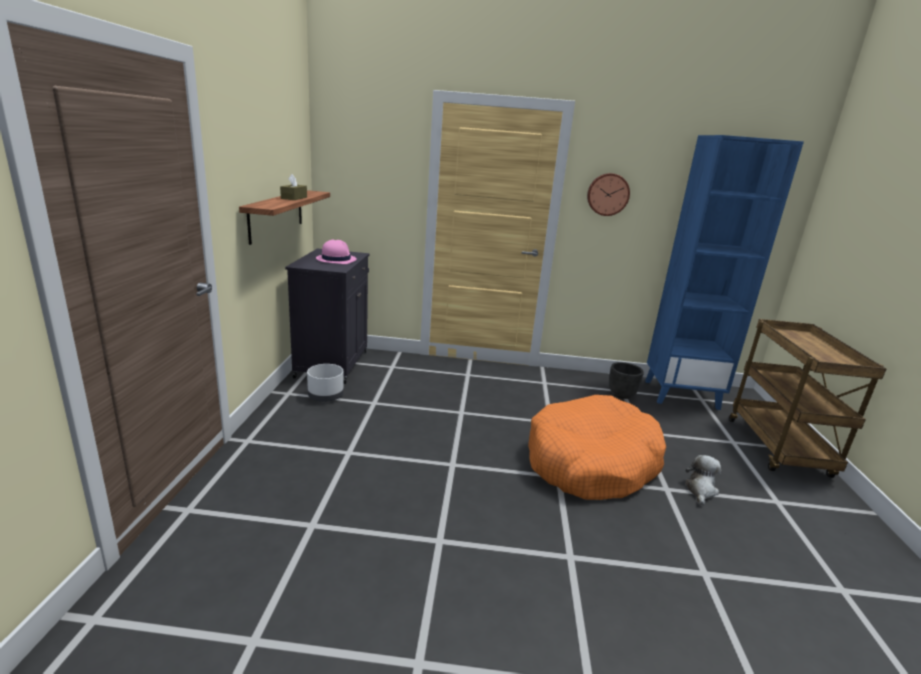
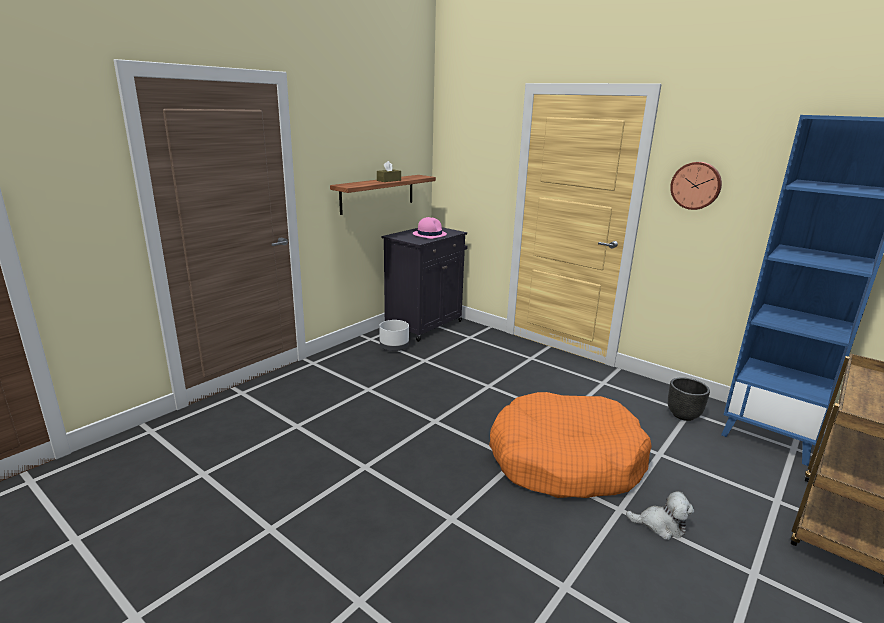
camera: 35 degrees right, 0 degrees up
plush toy [685,455,721,505] -> plush toy turned 45 degrees clockwise [626,491,694,540]

